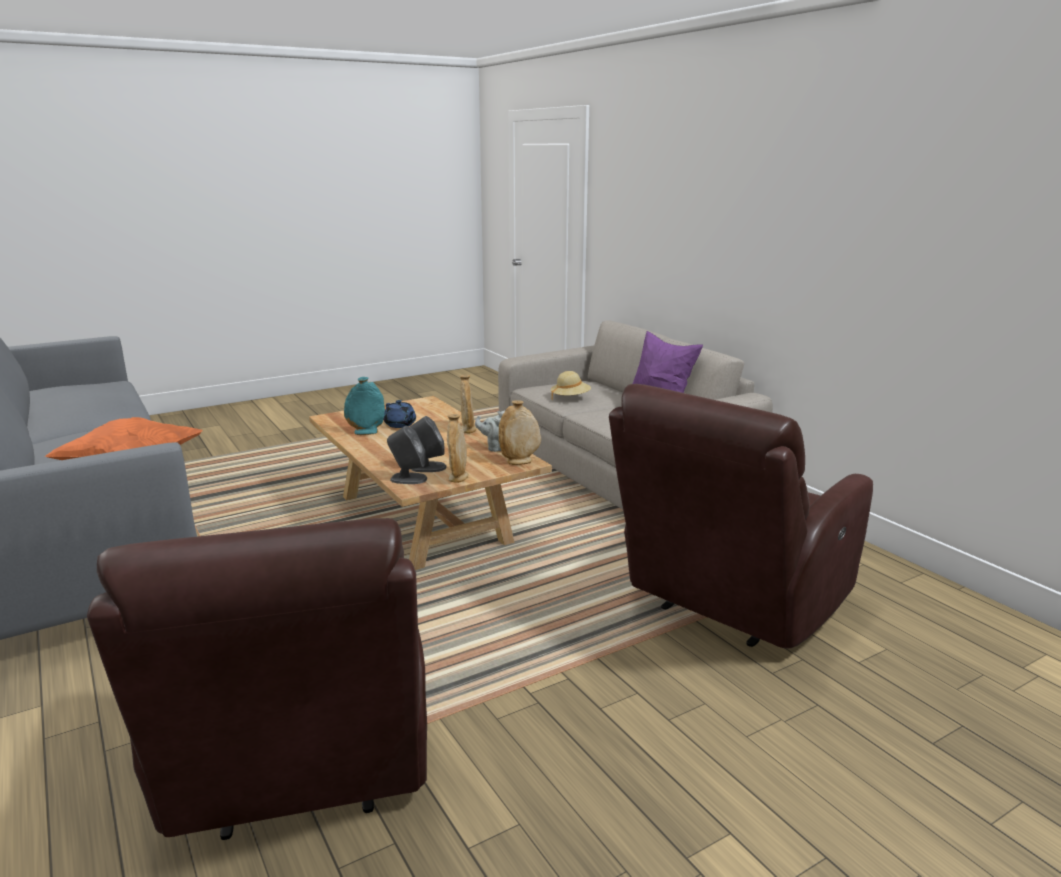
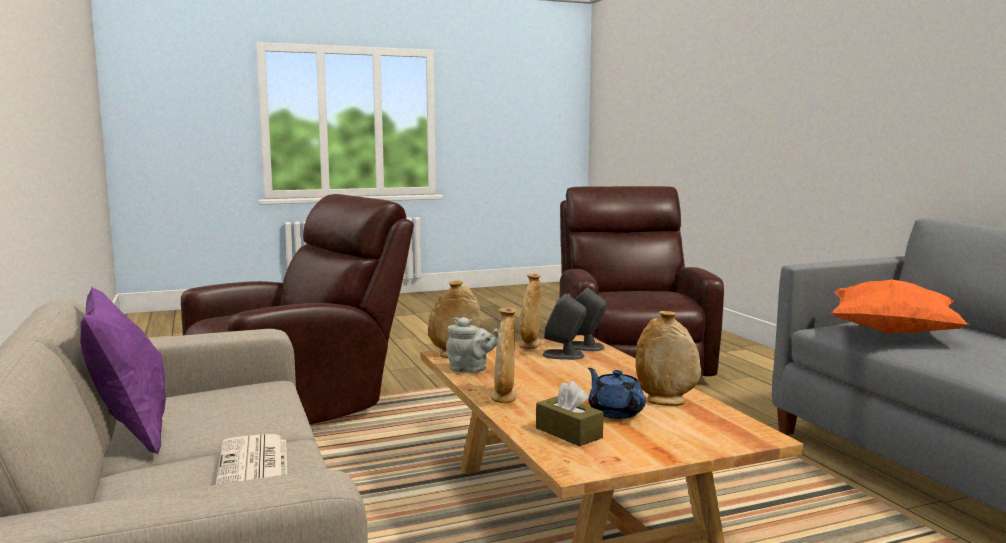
camera: 170 degrees left, 10 degrees down
turquoise vase [344,377,385,435] -> beige vase [636,311,701,406]
beige hat [551,371,591,400] -> newspaper [216,434,287,485]
none -> brown tissue box [536,381,604,446]

